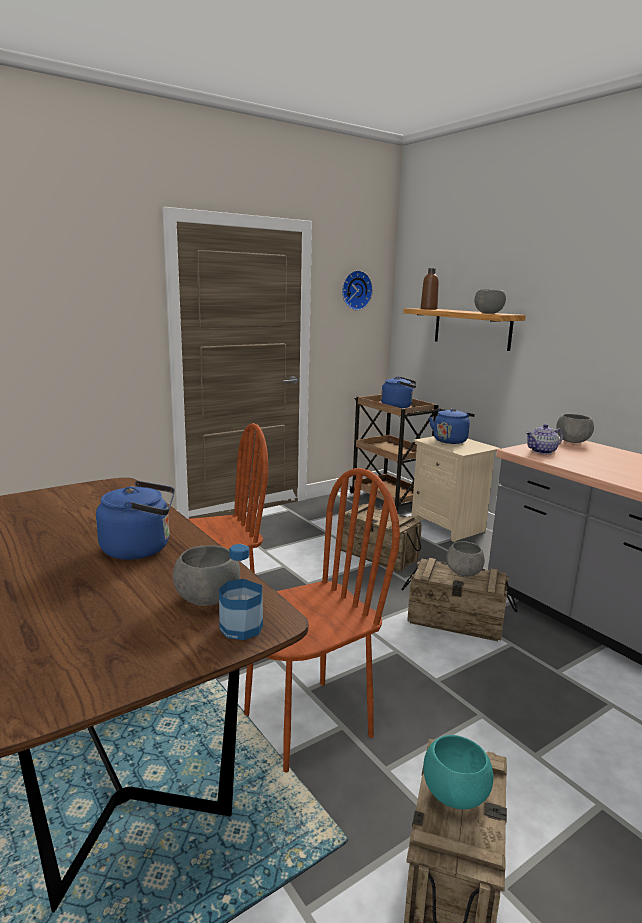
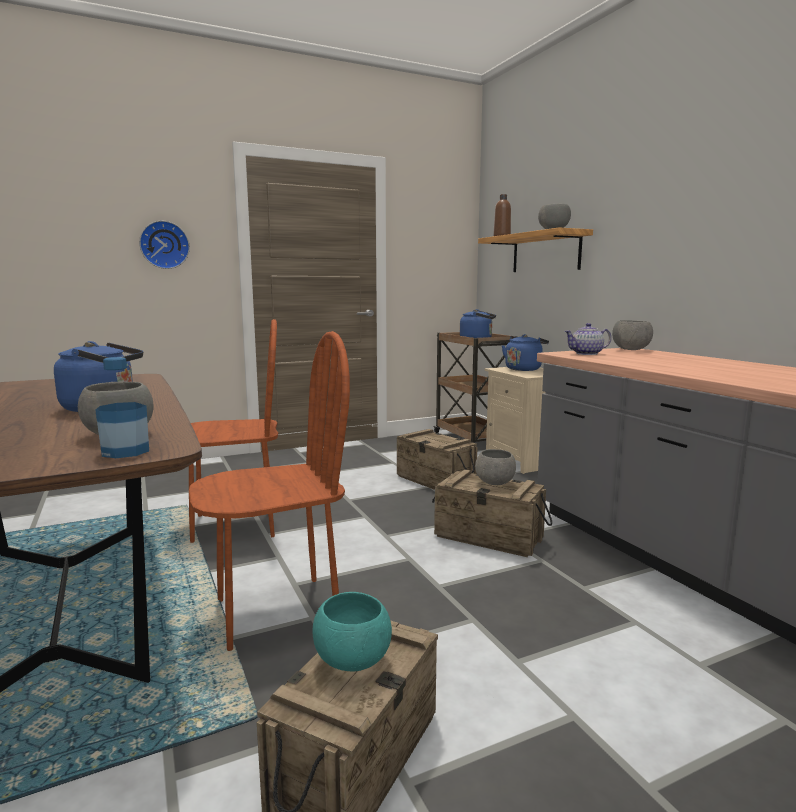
camera: 10 degrees right, 5 degrees down
wall clock [342,270,373,310] -> wall clock moved to [139,221,190,269]

